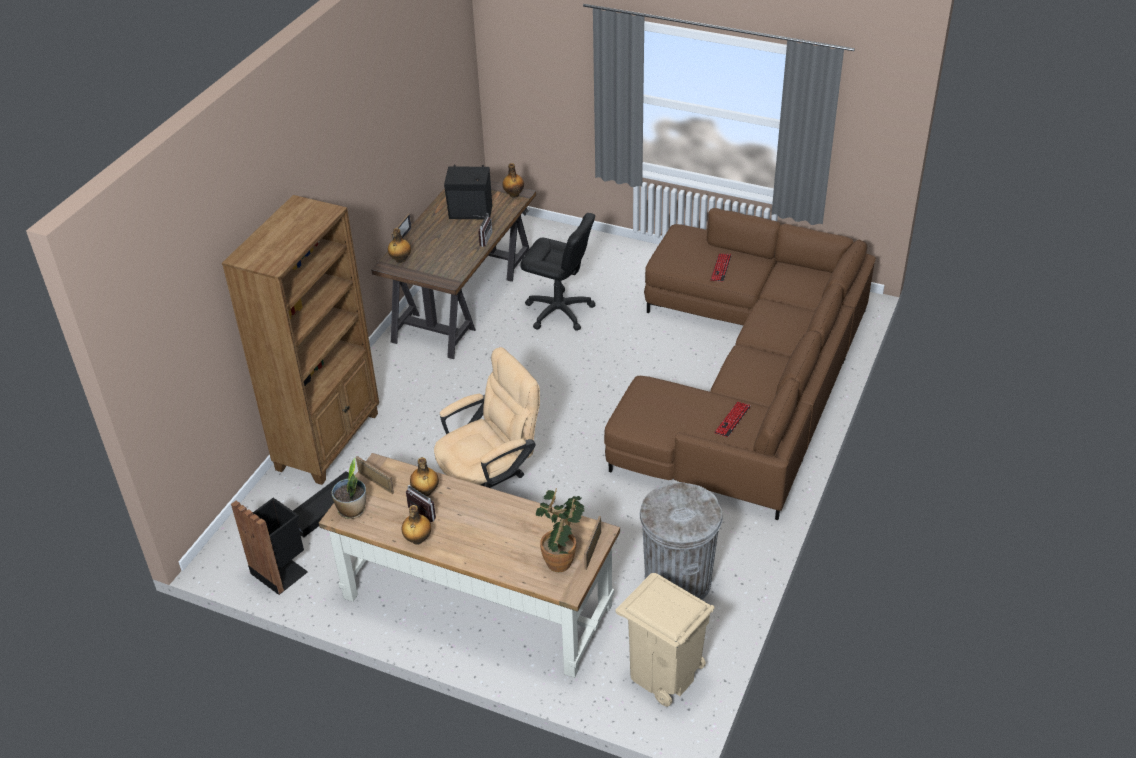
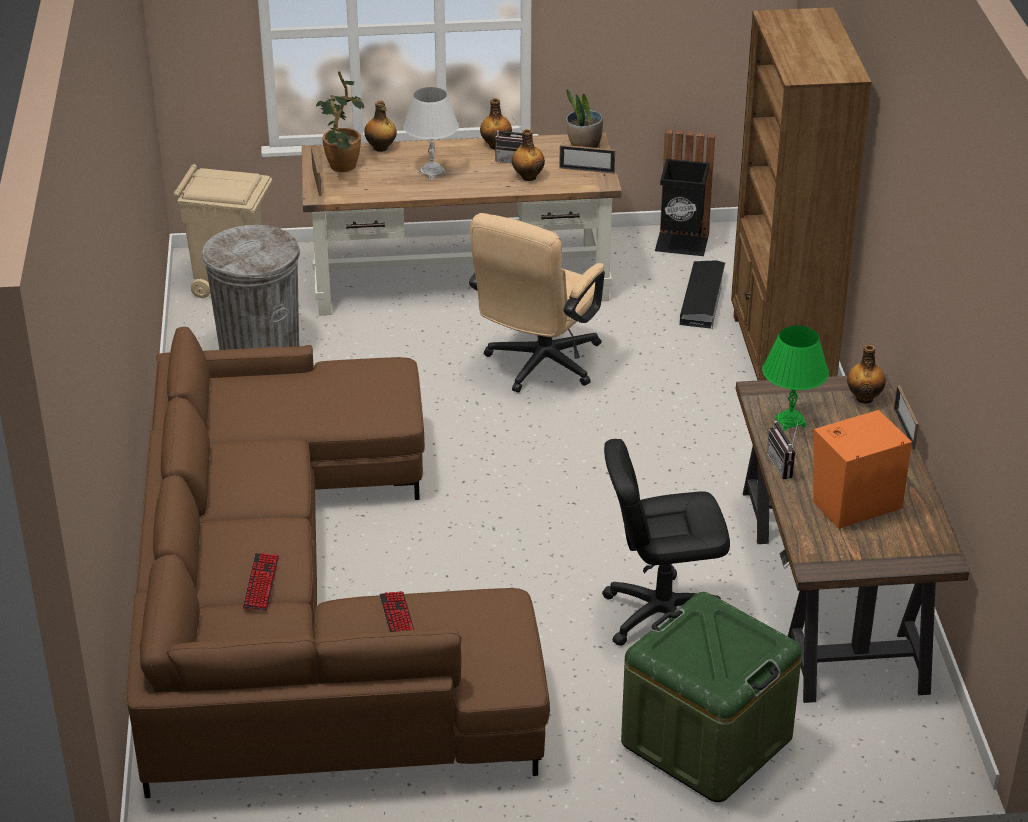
camera: 150 degrees right, 5 degrees down
black speaker [444,165,492,219] -> orange speaker [813,410,912,529]
bottle [502,163,524,198] -> bottle moved to [364,101,397,152]
keyboard [714,402,751,437] -> keyboard moved to [243,553,279,611]
none -> white table lamp [403,87,459,180]
none -> green storage box [621,592,802,802]
none -> green table lamp [762,325,829,431]

